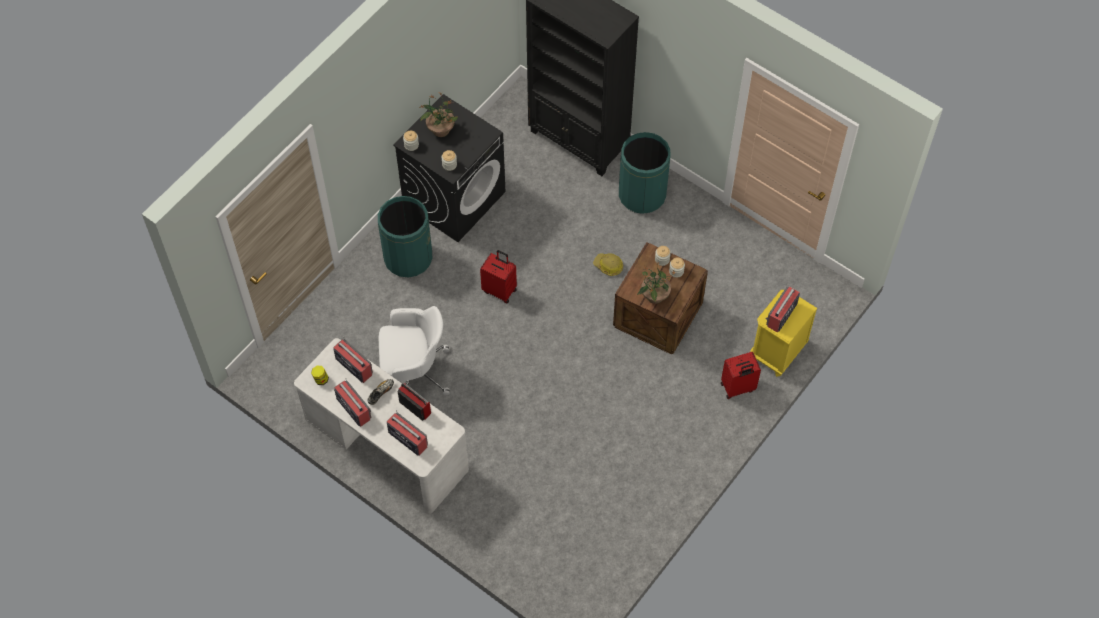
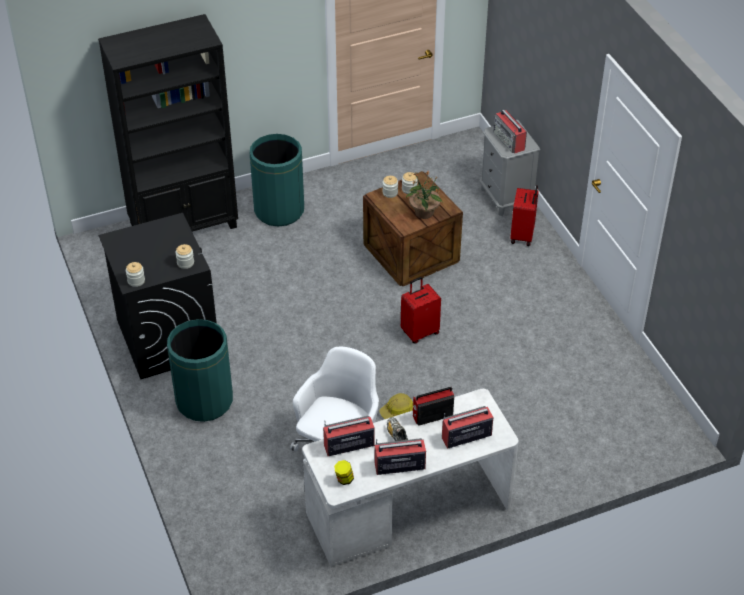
camera: 60 degrees left, 15 degrees down
potted plant [419,92,458,137] -> none
red suitcase [480,250,517,304] -> red suitcase moved to [401,277,441,344]
hard hat [593,253,623,276] -> hard hat moved to [379,393,413,419]
yellow nightstand [750,290,818,377] -> grey nightstand [479,120,540,216]

